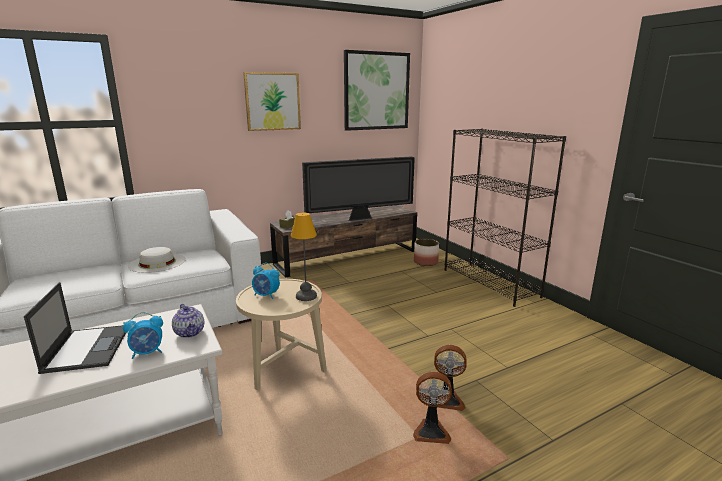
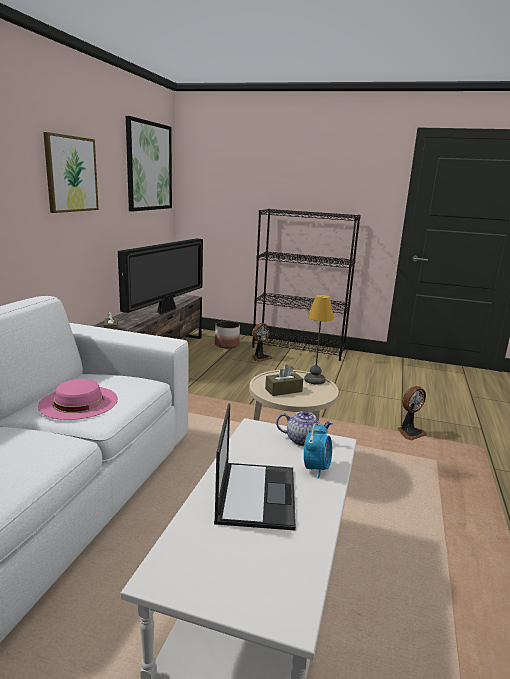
camera: 45 degrees left, 0 degrees up
laptop [24,282,125,374] -> laptop turned 60 degrees clockwise [214,403,296,530]
white hat [128,247,186,273] -> pink hat [38,379,118,420]
alarm clock [252,263,280,299] -> brown tissue box [265,364,303,396]
fan [413,371,452,444] -> fan moved to [252,323,273,362]

